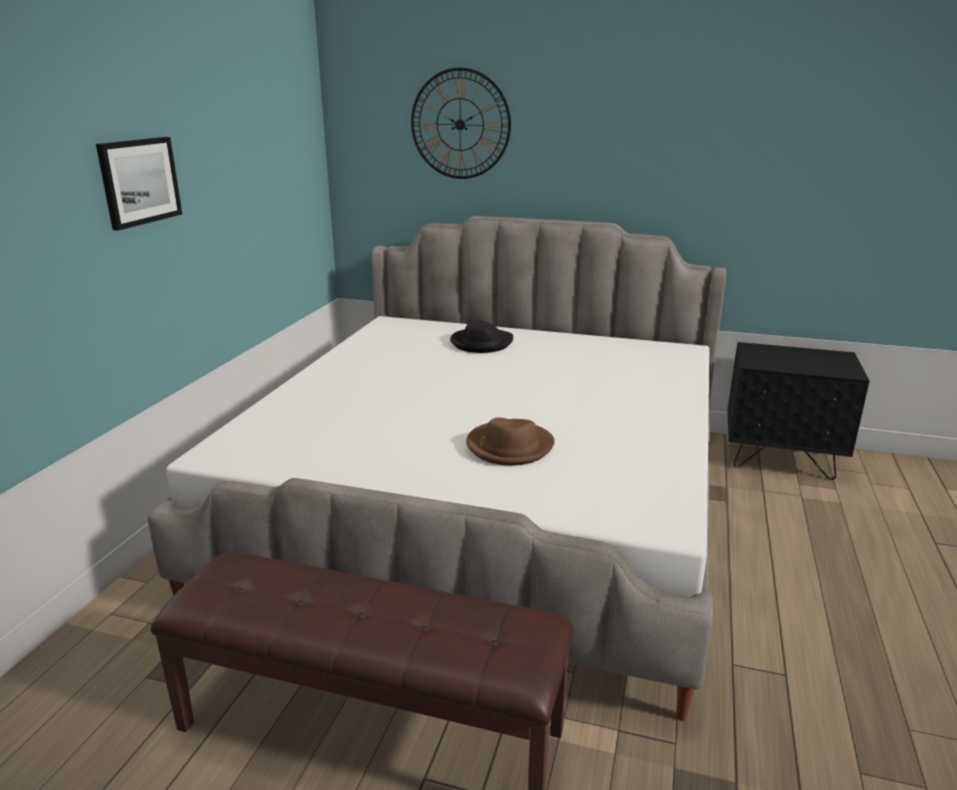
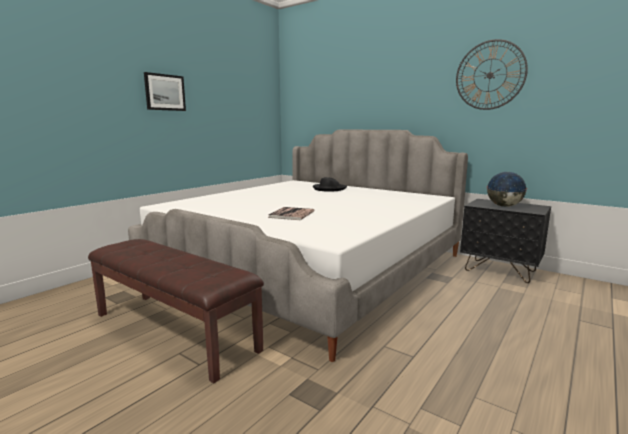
camera: 20 degrees right, 10 degrees down
wall clock [411,68,511,179] -> wall clock moved to [456,39,528,110]
brown hat [466,417,555,466] -> book [268,207,315,220]
none -> globe [487,172,527,207]

